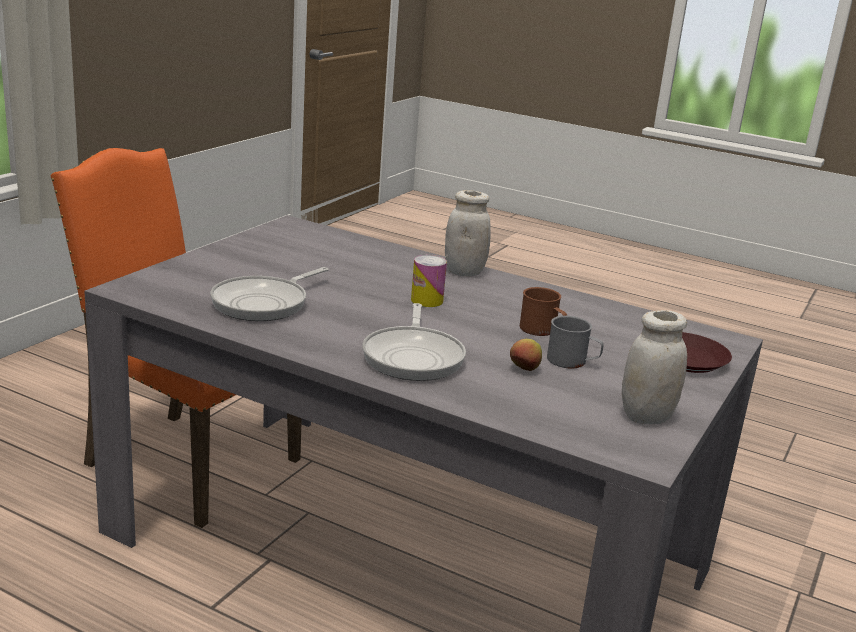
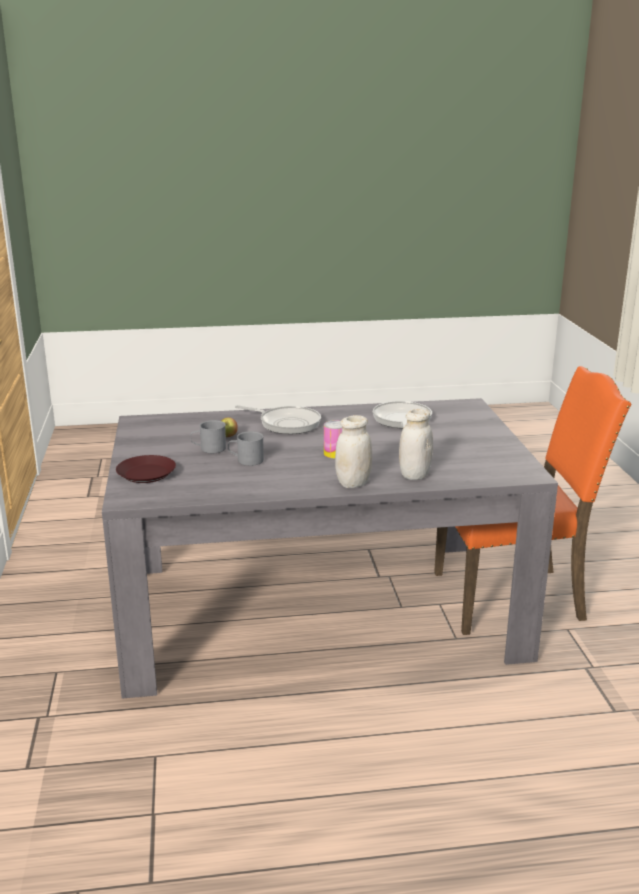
camera: 145 degrees right, 0 degrees up
frying pan [362,303,466,381] -> frying pan turned 150 degrees clockwise [235,405,321,434]
brown mug [520,287,567,336] -> grey mug [228,431,264,466]
white jar [622,310,687,424] -> white jar moved to [399,408,433,480]

